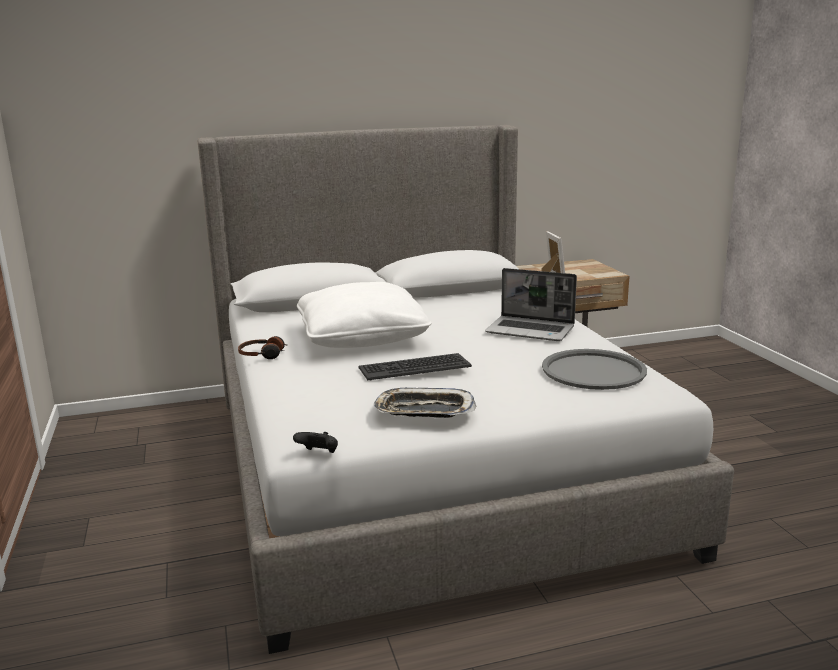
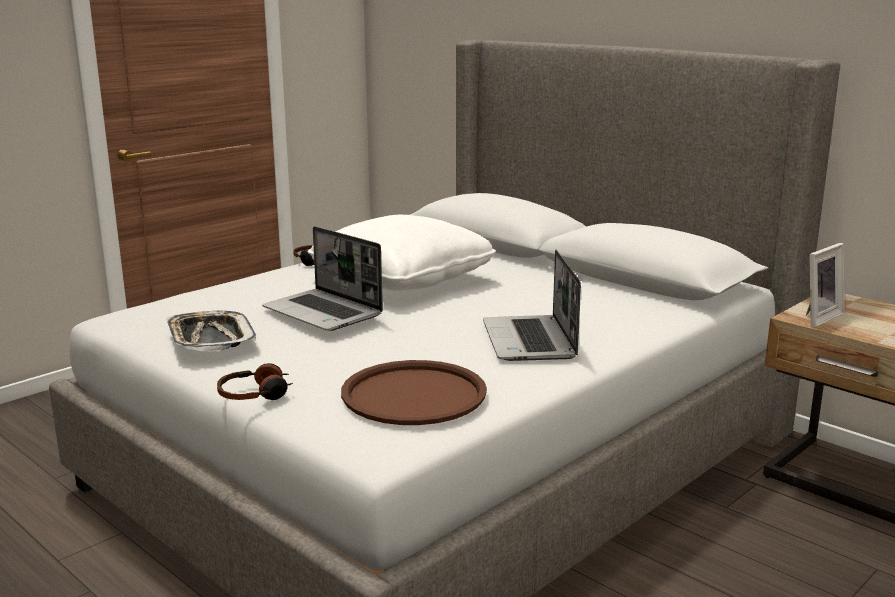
camera: 60 degrees right, 0 degrees up
black game controller [293,432,338,453] -> none
keyboard [358,353,472,381] -> laptop [262,226,383,331]
grey tray [542,349,647,390] -> brown tray [341,360,487,425]
none -> headphones [217,363,293,400]

